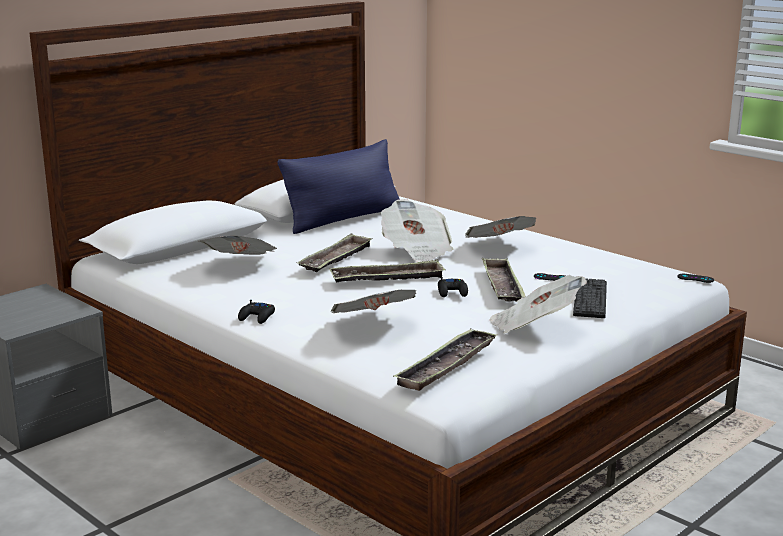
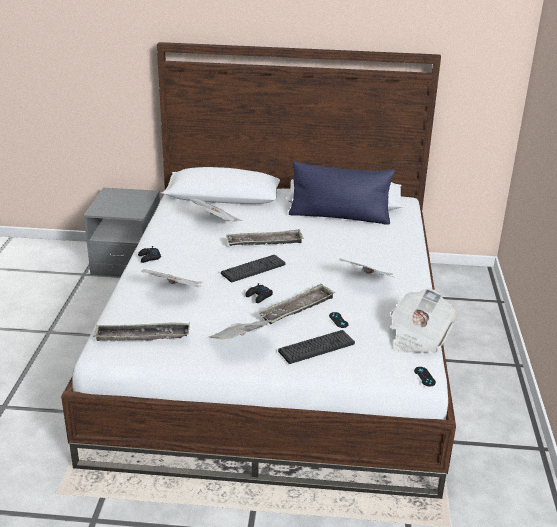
camera: 50 degrees right, 10 degrees up
tray [329,260,446,282] -> keyboard [221,255,286,282]
newspaper [381,199,453,262] -> newspaper moved to [390,289,457,353]

